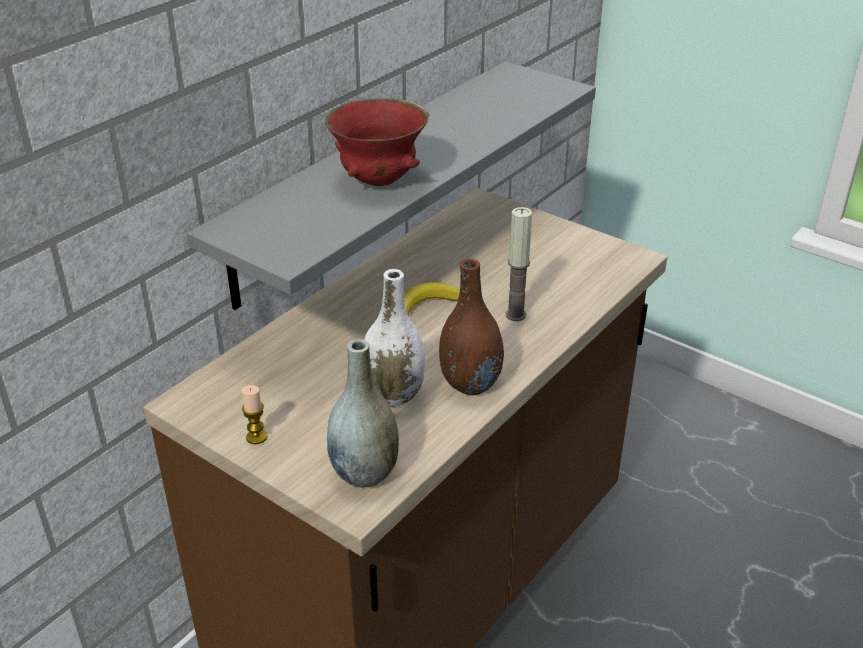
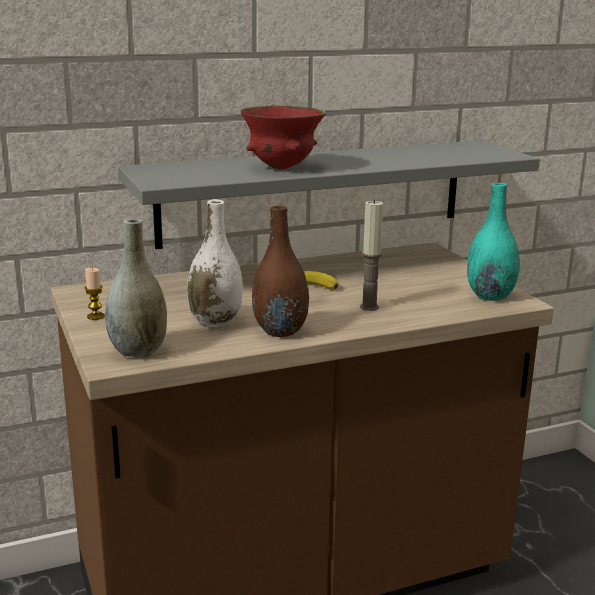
camera: 30 degrees right, 15 degrees down
none -> turquoise vase [467,183,520,301]

